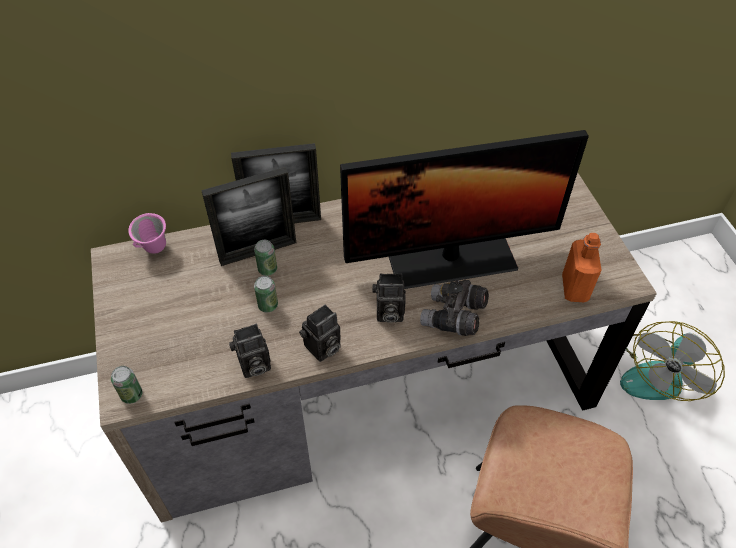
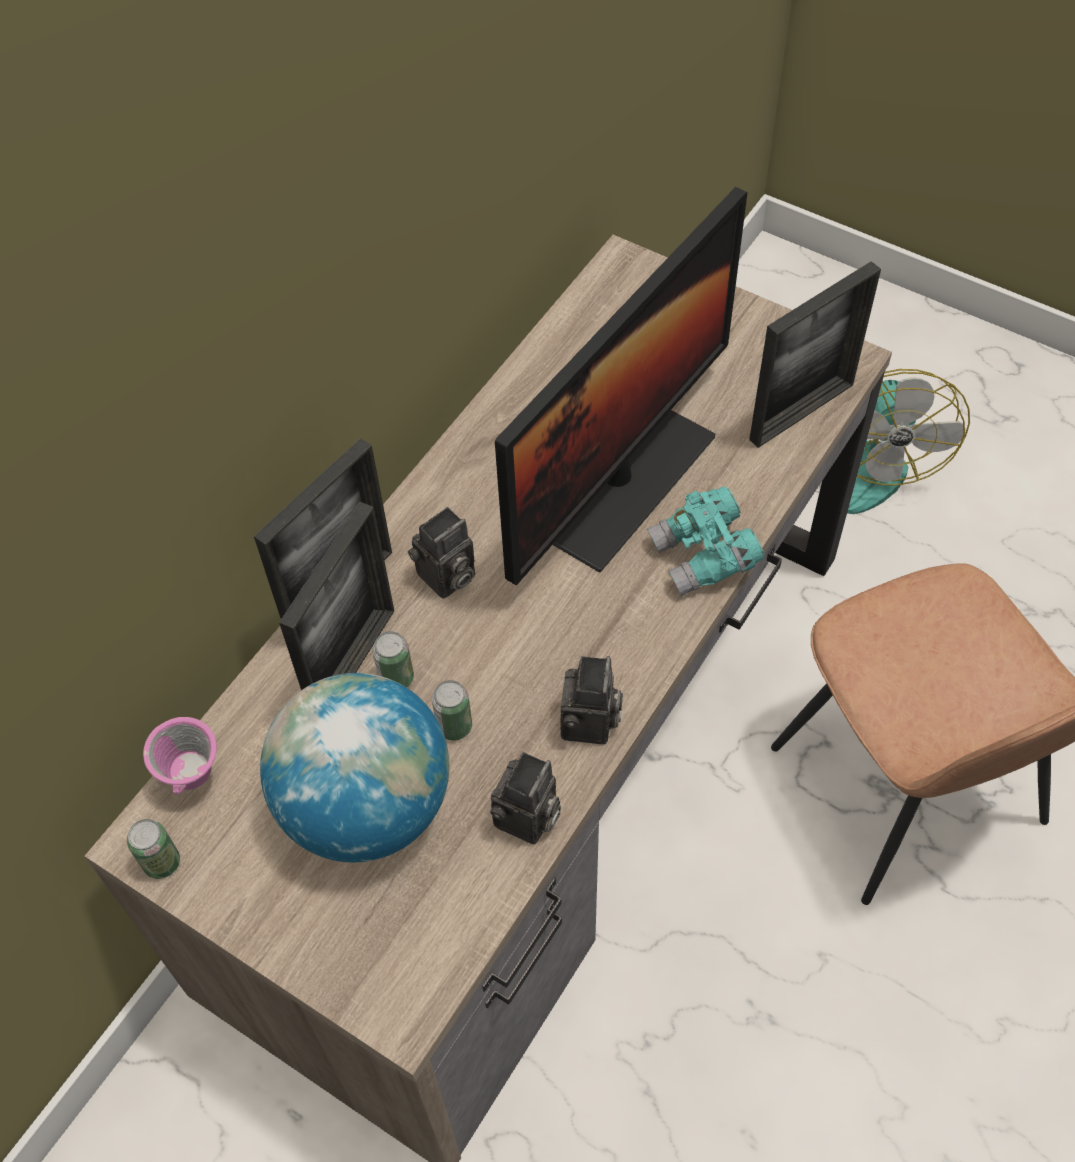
camera: 40 degrees left, 5 degrees up
can [111,366,143,404] -> can moved to [127,819,180,879]
camera [372,273,406,323] -> camera moved to [408,507,475,599]
grey binoculars [420,280,489,336] -> turquoise binoculars [647,486,765,596]
orange bottle [562,233,601,302] -> picture frame [749,261,881,448]
none -> globe [260,673,449,862]

